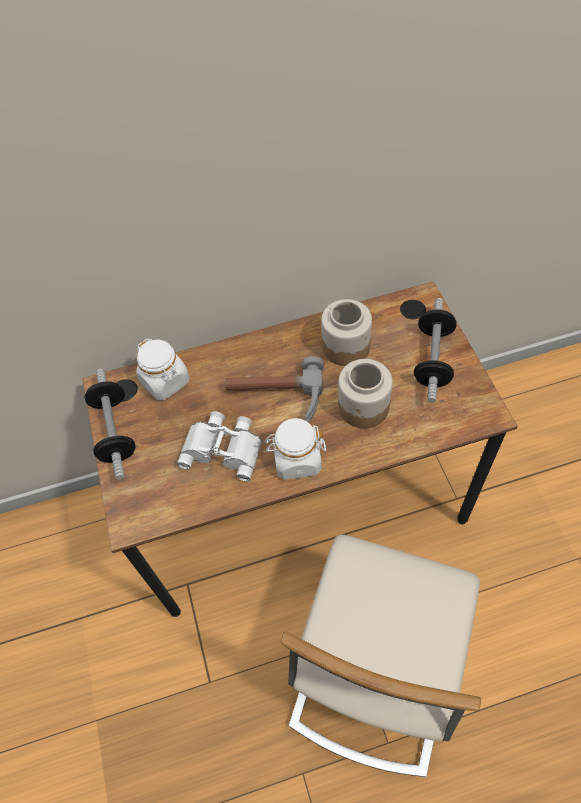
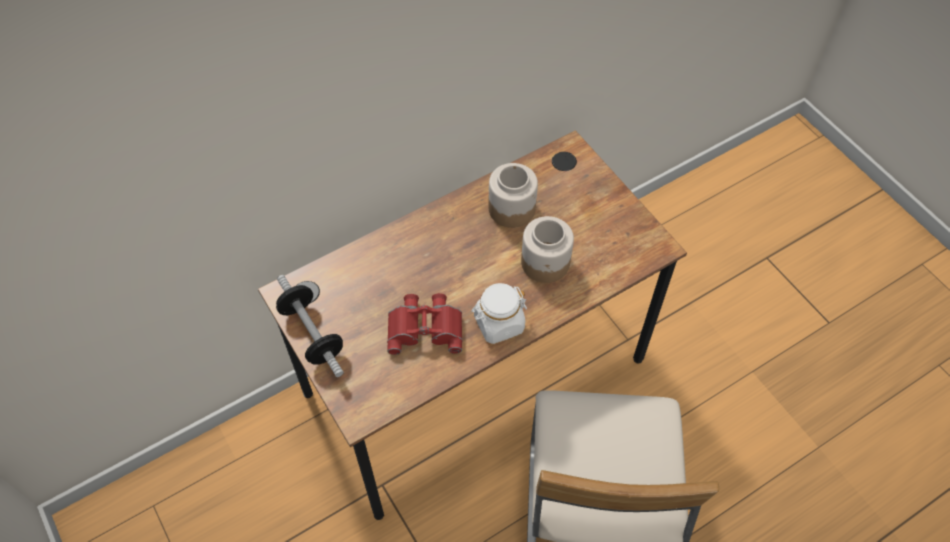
camera: 20 degrees left, 0 degrees up
white jar [136,339,189,400] -> none
white binoculars [177,411,262,481] -> red binoculars [387,293,462,355]
hammer [225,356,324,423] -> none
dumbbell [414,298,456,403] -> none

